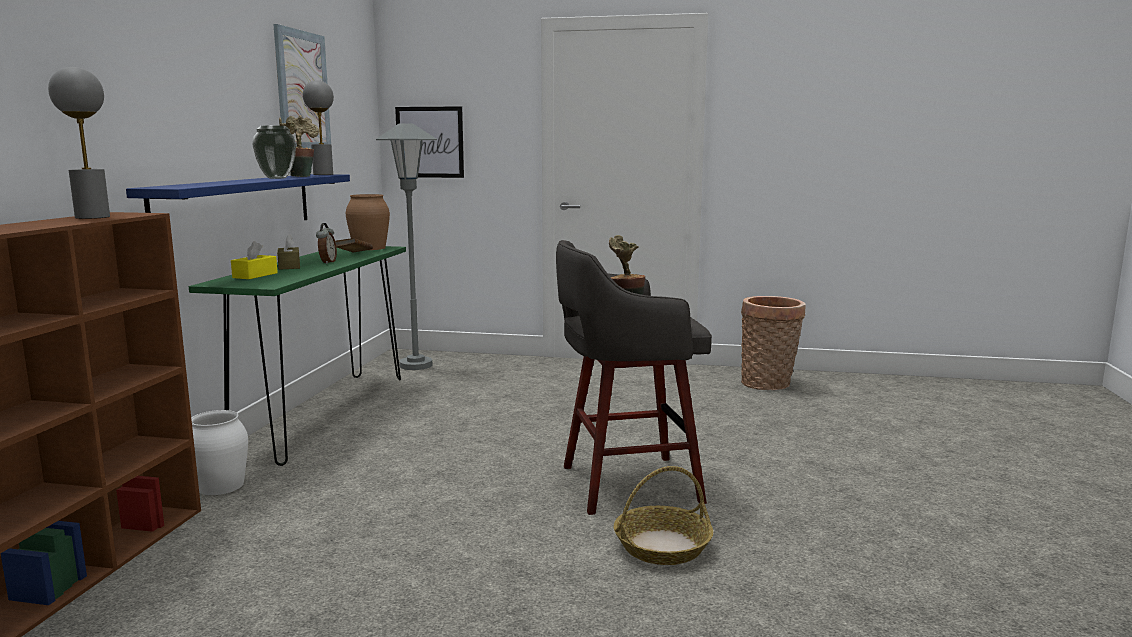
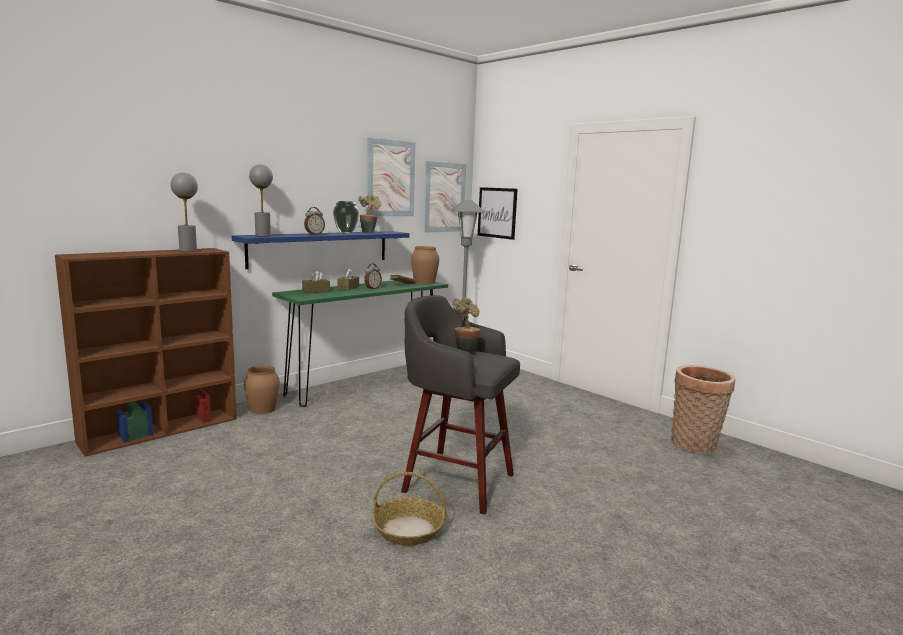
camera: 35 degrees right, 0 degrees up
white vase [191,410,248,495] -> brown vase [244,365,280,414]
yellow tissue box [231,241,278,279] -> brown tissue box [302,271,330,293]
grey table lamp [303,80,334,175] -> grey table lamp moved to [249,164,273,236]
none -> alarm clock [304,207,325,235]
none -> picture [424,161,466,232]

